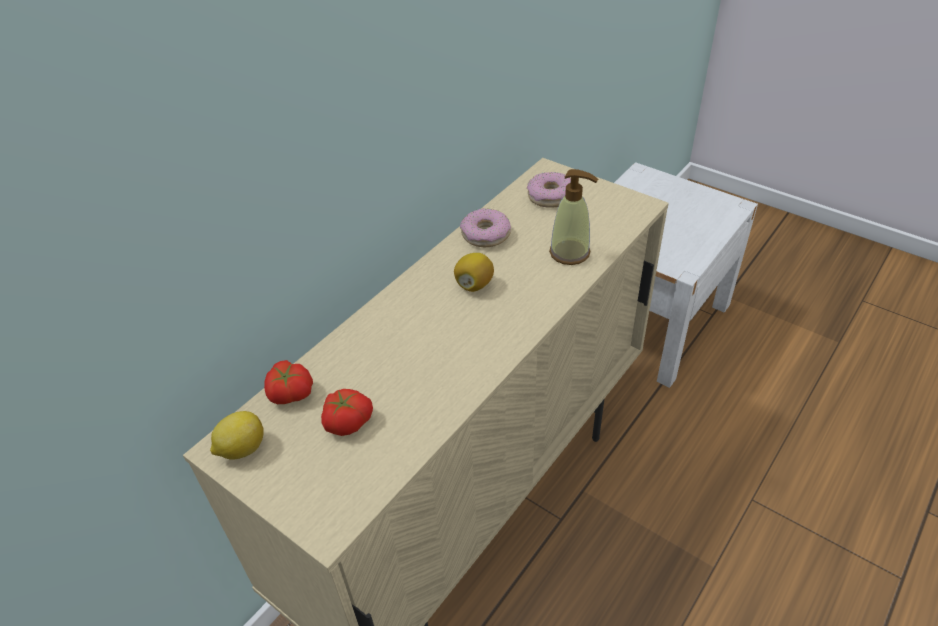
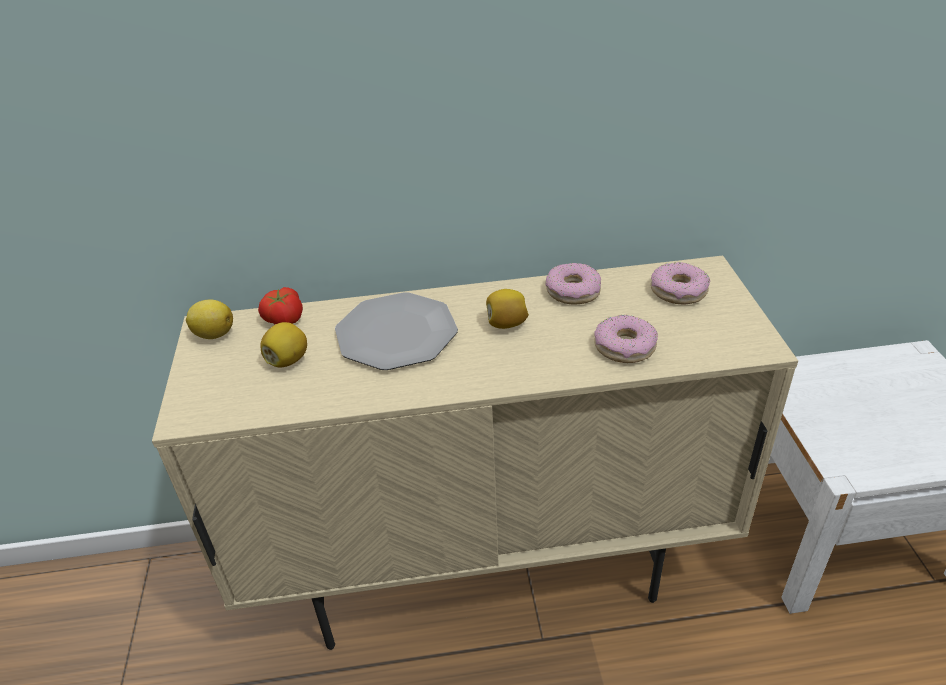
camera: 45 degrees right, 5 degrees down
tomato [321,389,373,436] -> lemon [261,322,307,367]
soap dispenser [549,169,598,265] -> donut [594,315,658,363]
none -> plate [335,292,458,370]

